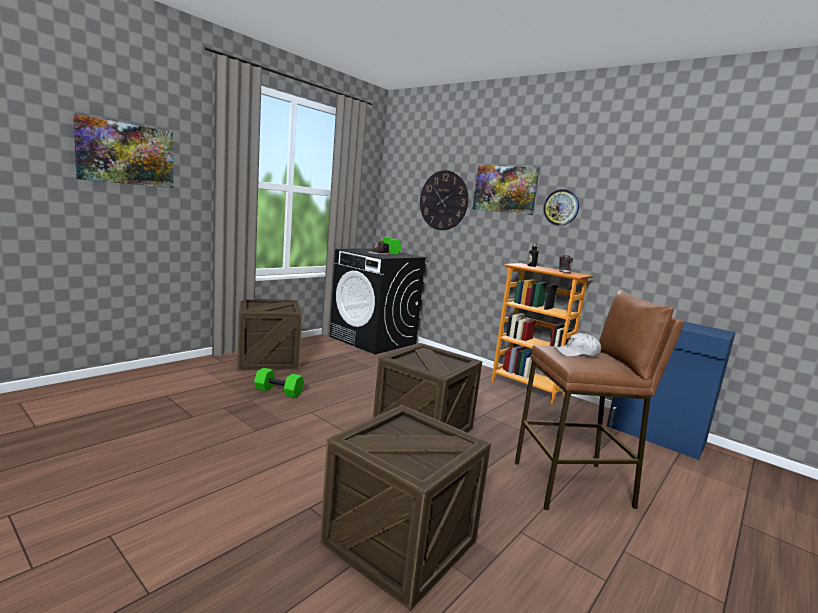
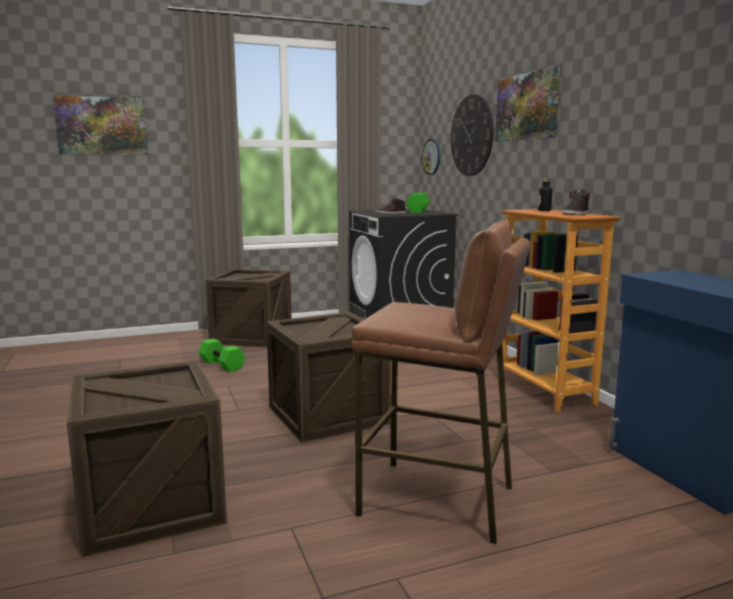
camera: 30 degrees right, 0 degrees up
wall clock [543,189,579,226] -> wall clock moved to [422,139,440,175]
white cap [554,333,601,357] -> none

